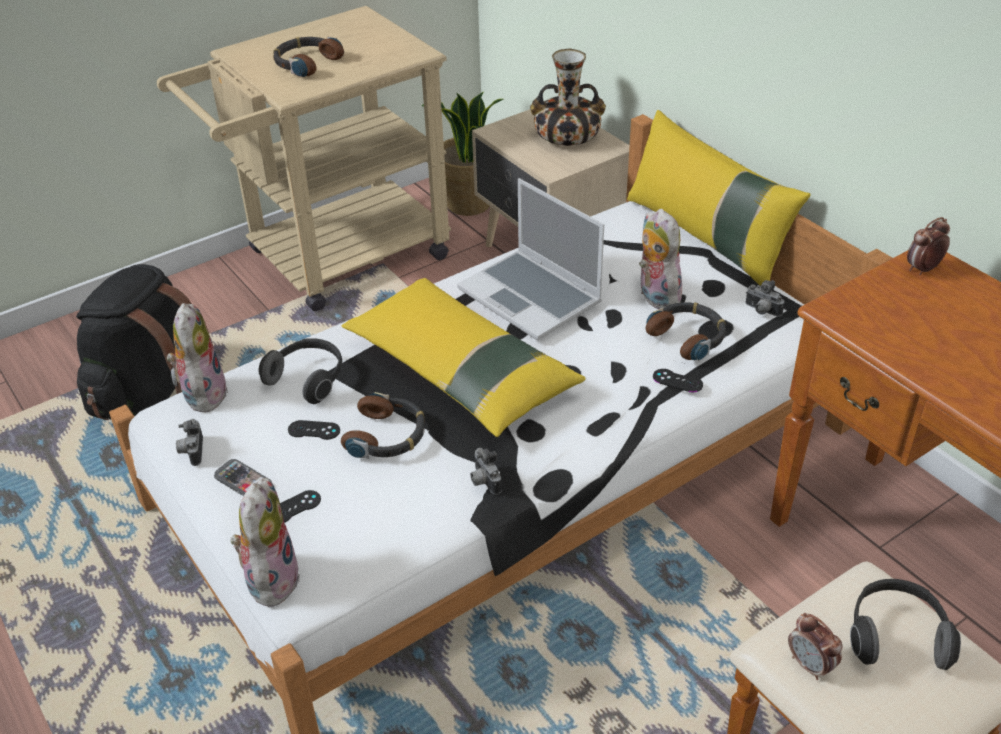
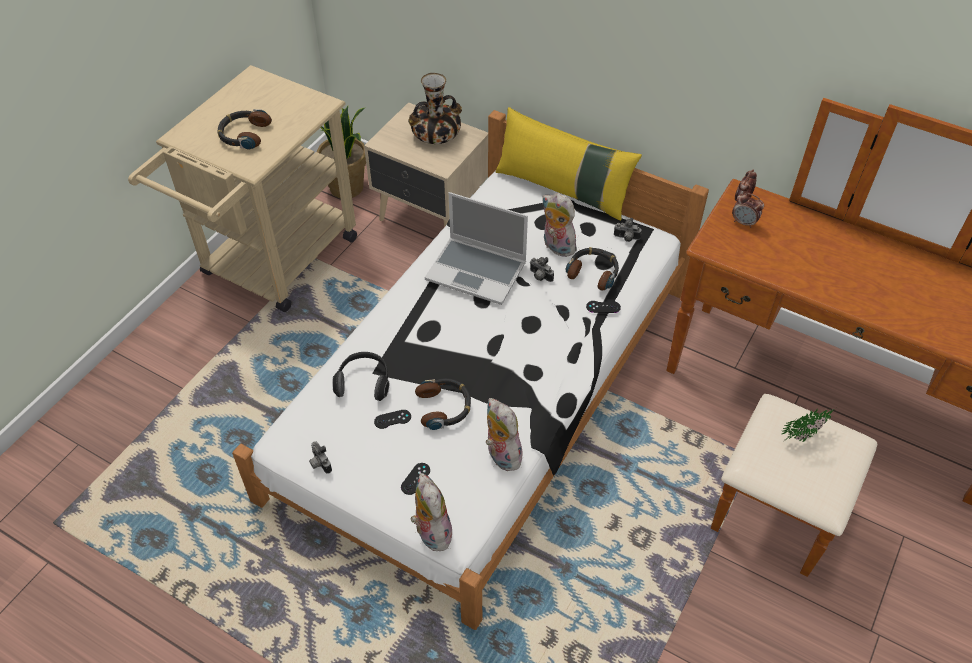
camera: 25 degrees left, 10 degrees up
black backpack [76,264,212,420] -> none
plush toy [167,303,228,412] -> plush toy moved to [486,398,522,471]
phone [214,459,272,496] -> none
yellow pillow [342,278,586,437] -> none
camera [470,448,502,495] -> camera moved to [530,257,554,282]
alarm clock [788,613,842,680] -> alarm clock moved to [732,193,764,228]
headphones [850,579,961,670] -> potted plant [782,408,836,442]

